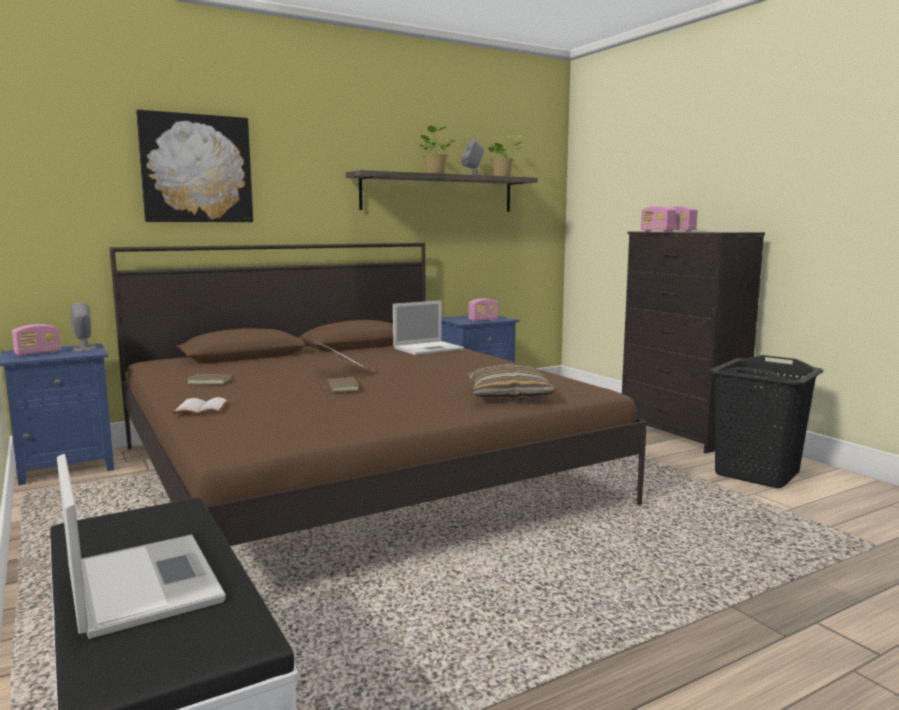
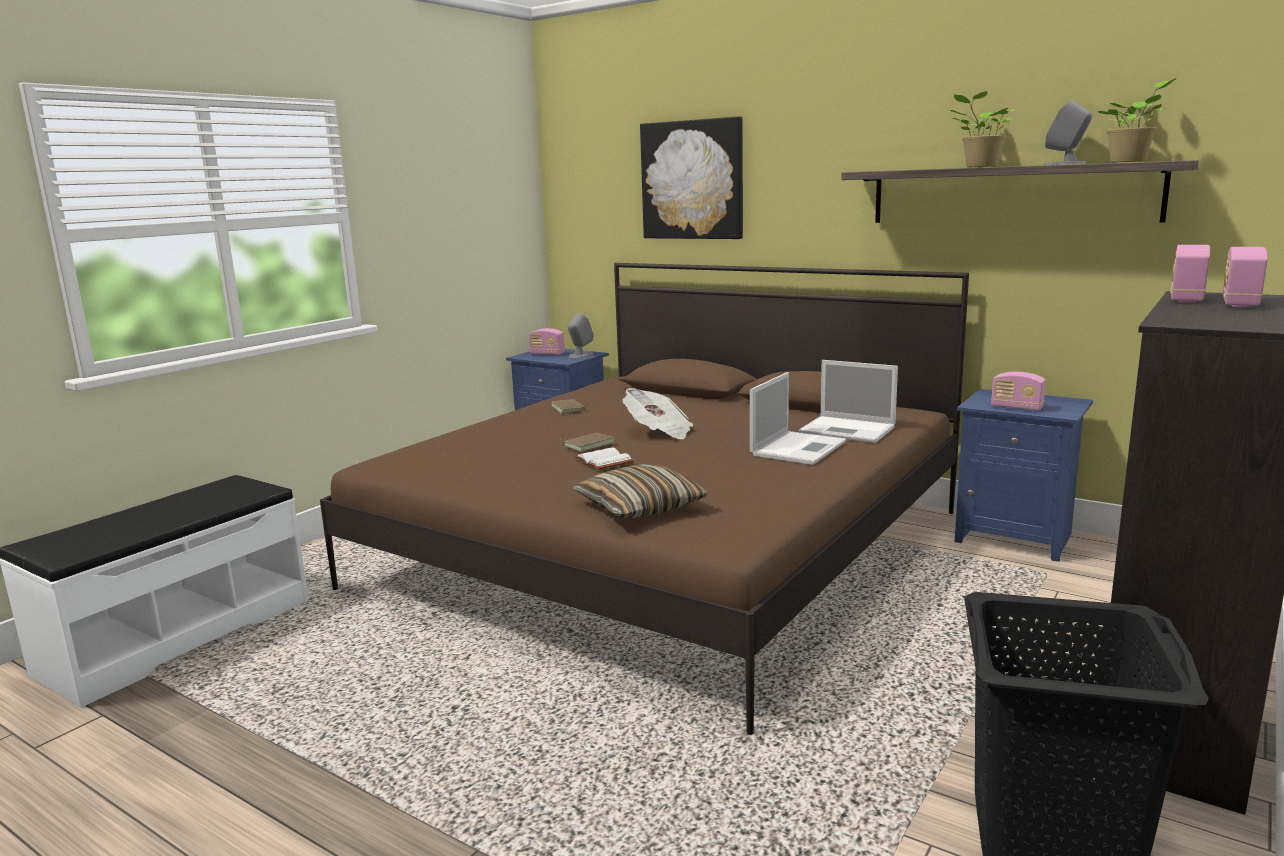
camera: 65 degrees right, 5 degrees up
laptop [57,454,226,639] -> laptop moved to [750,372,846,465]
white book [172,397,229,414] -> white book moved to [575,447,634,470]

